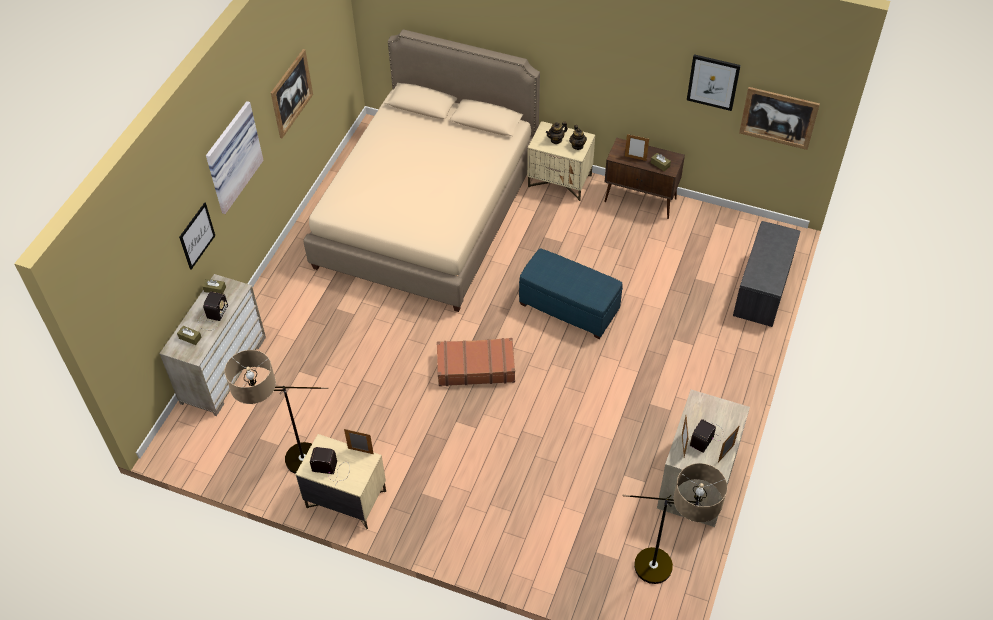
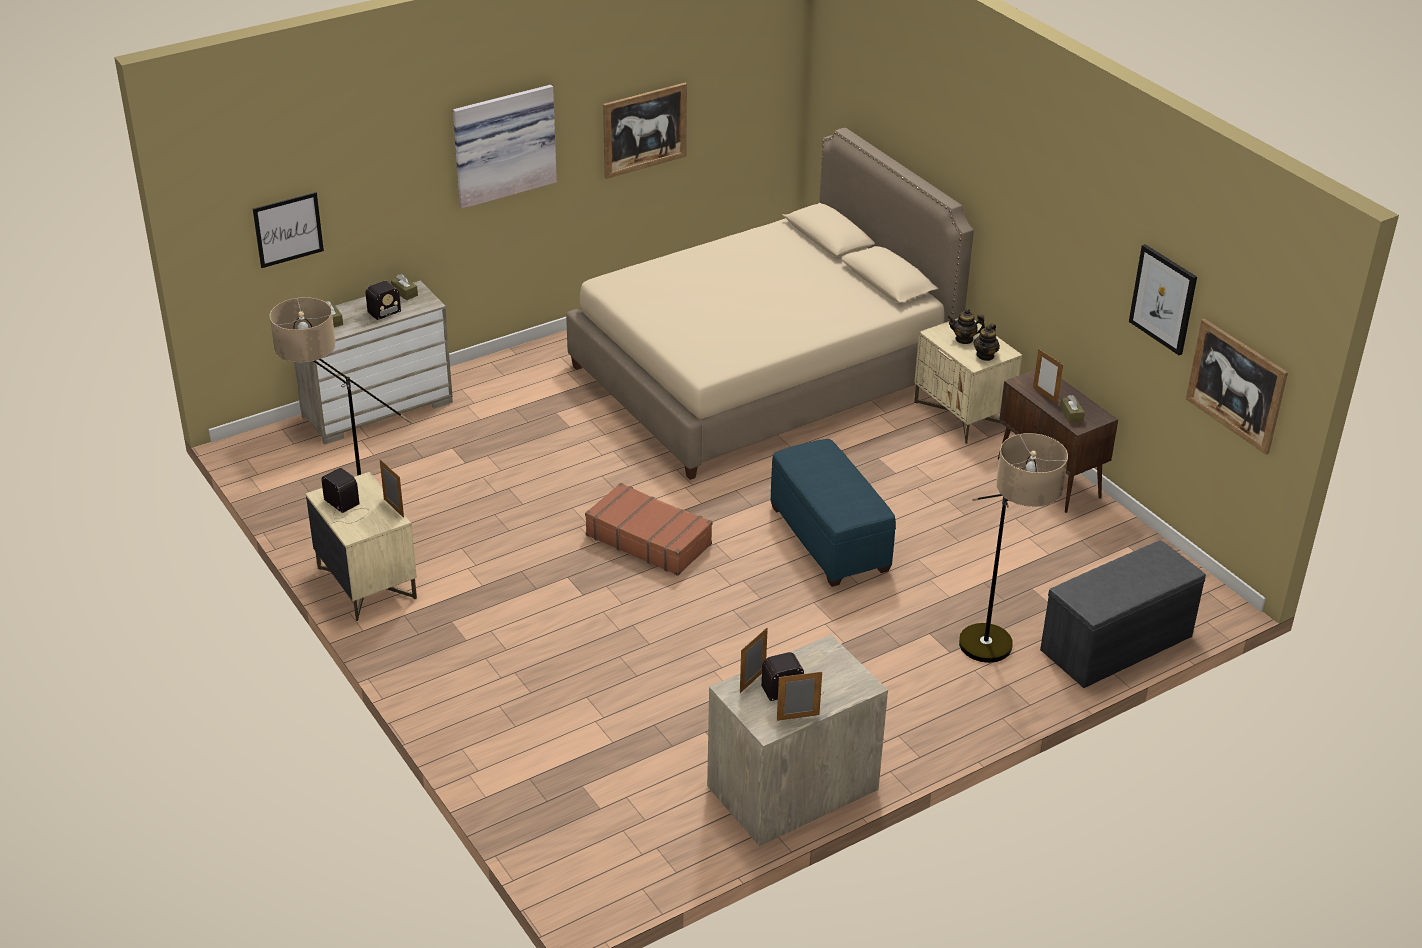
camera: 35 degrees right, 15 degrees down
picture [179,202,215,270] -> picture moved to [253,192,324,268]
floor lamp [622,463,727,584] -> floor lamp moved to [959,433,1068,663]

